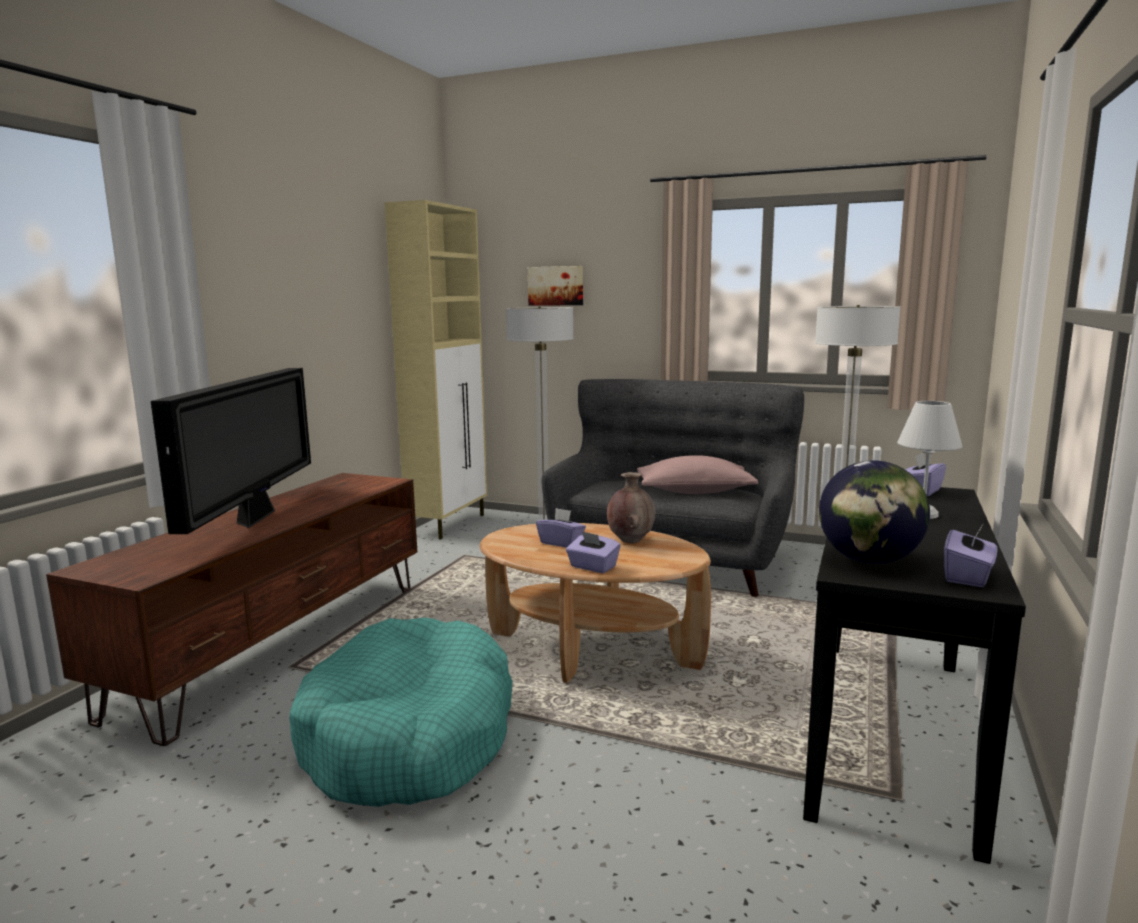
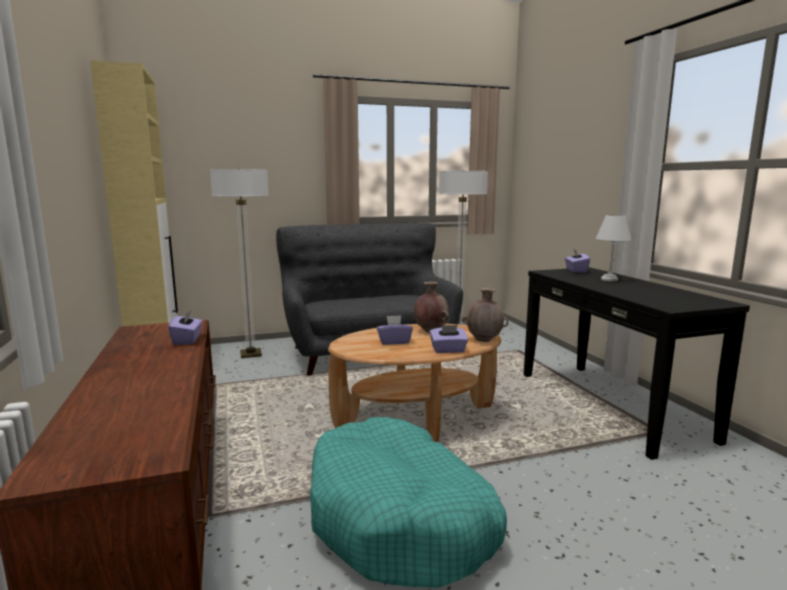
camera: 40 degrees left, 0 degrees up
television [151,368,311,534] -> none
picture [528,266,583,306] -> none
pink pillow [637,455,758,494] -> none
globe [819,460,930,564] -> none
purple tissue box [944,523,997,587] -> purple tissue box moved to [168,309,202,345]
none -> brown vase [462,288,508,342]

